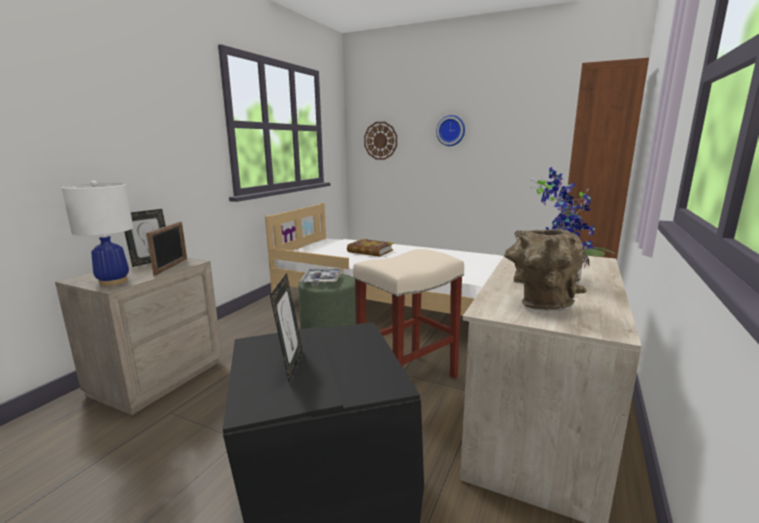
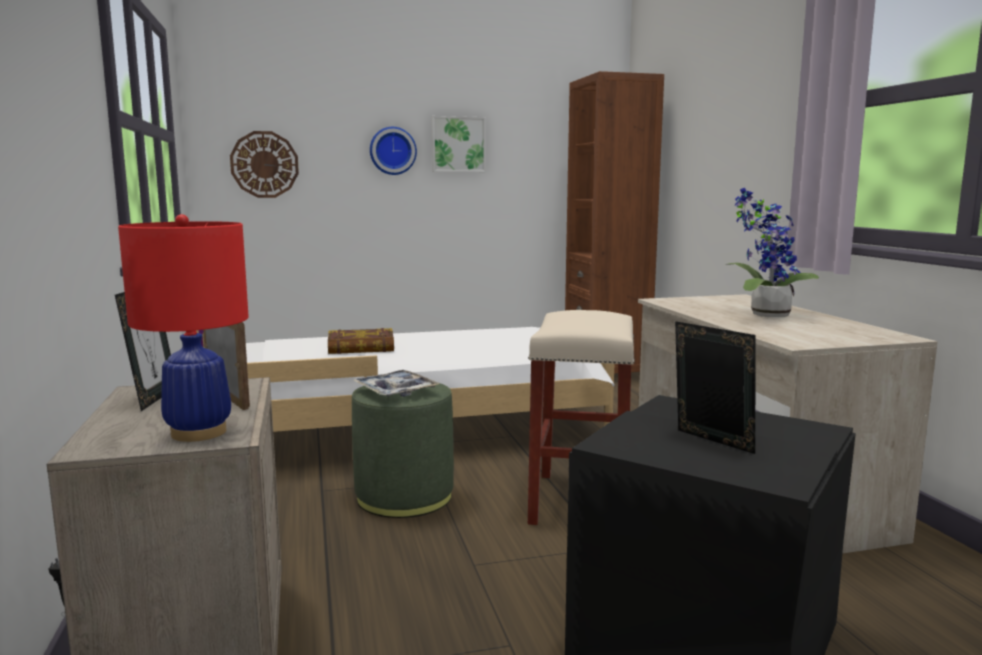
camera: 40 degrees left, 5 degrees down
white table lamp [61,181,133,286] -> red table lamp [118,214,249,442]
brown vase [504,229,587,310] -> none
none -> picture [432,116,486,172]

